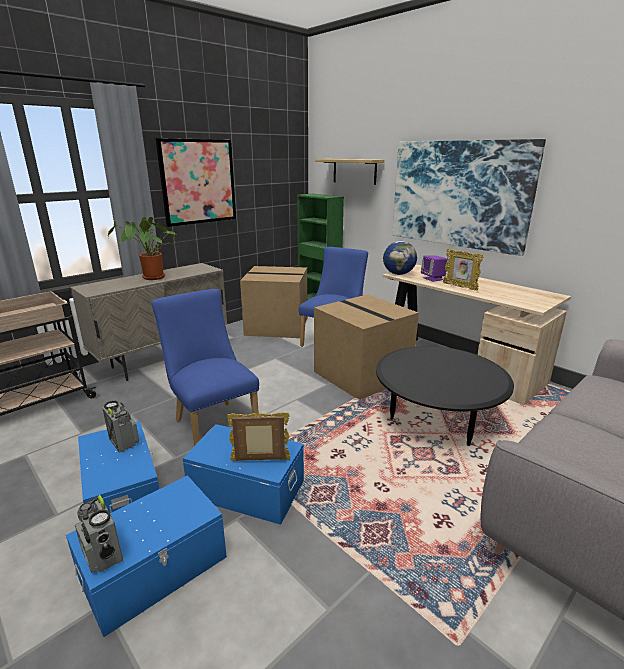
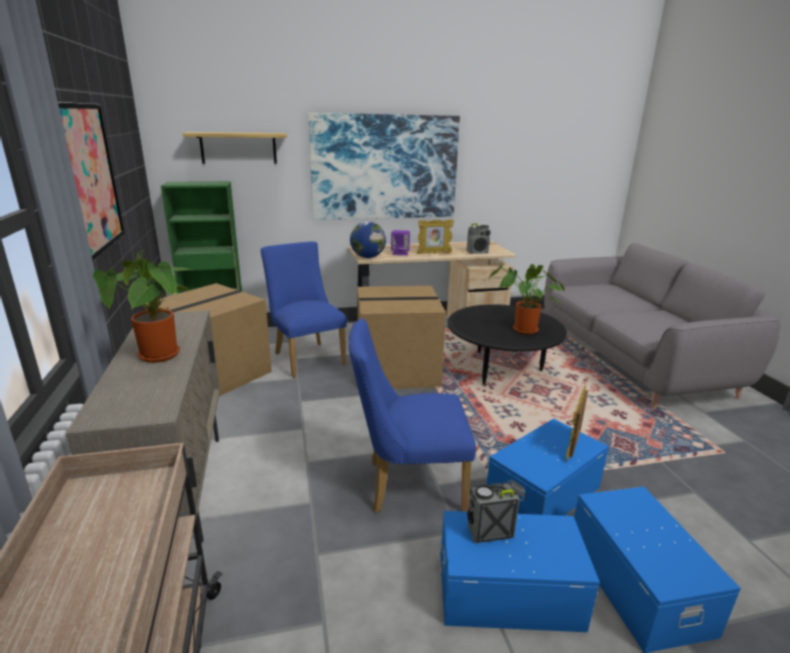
camera: 60 degrees left, 0 degrees up
radio [75,495,123,573] -> radio moved to [467,223,491,254]
none -> potted plant [489,262,565,334]

